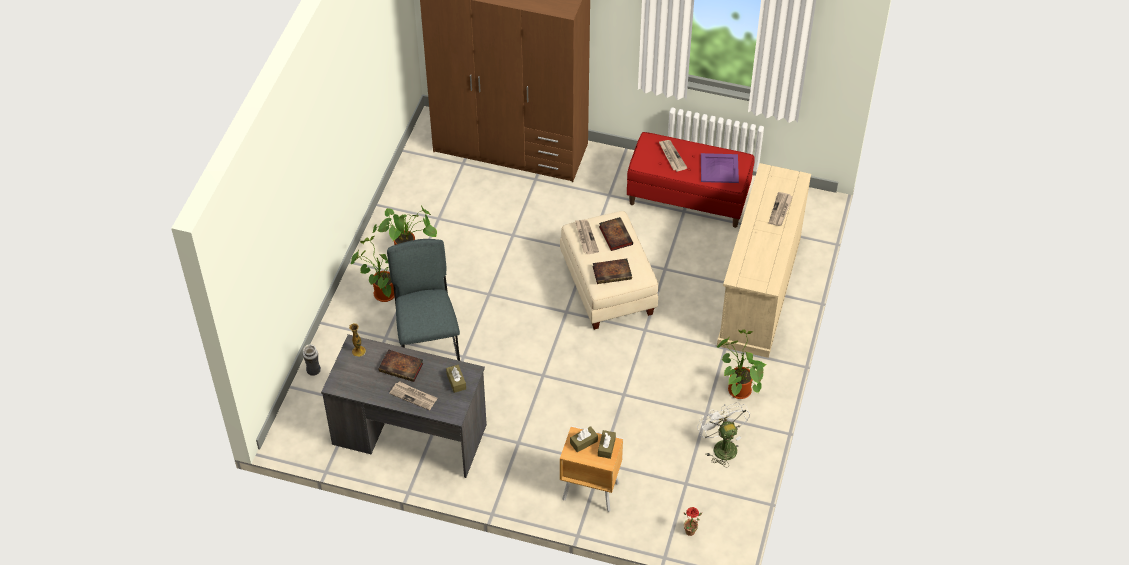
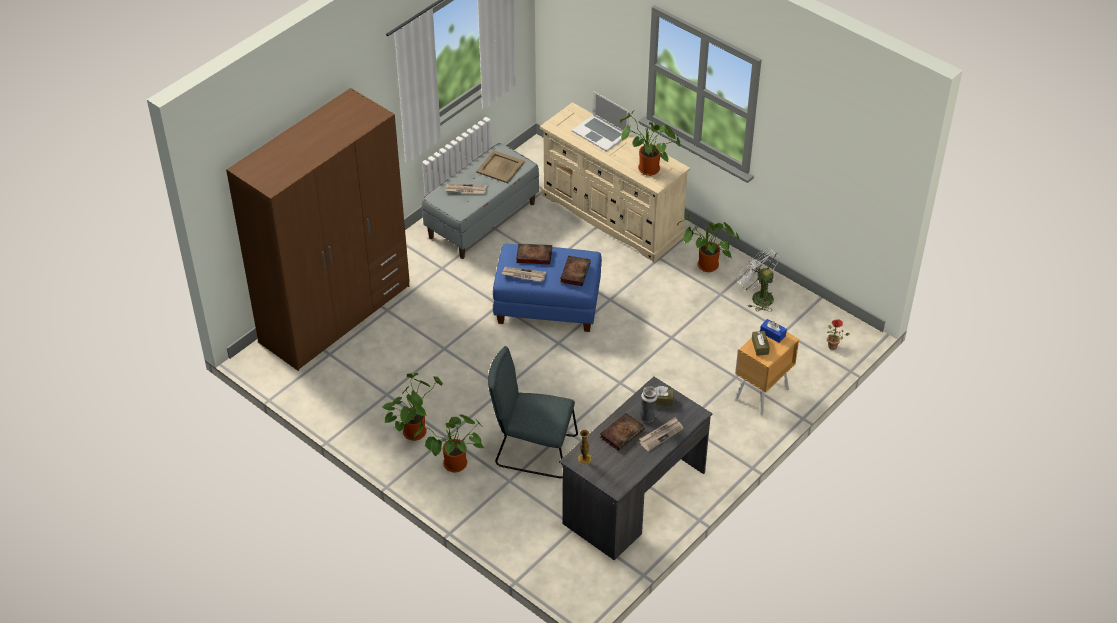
camera: 65 degrees left, 5 degrees down
vase [303,344,321,376] -> vase moved to [640,386,658,423]
beige ottoman [560,211,658,330] -> blue ottoman [493,244,602,332]
brown tissue box [598,430,616,459] -> blue tissue box [760,319,787,343]
red bench [627,132,755,228] -> grey bench [422,143,539,259]
white fan [697,402,750,468] -> white fan turned 45 degrees clockwise [737,248,779,312]
purple tray [701,153,739,183] -> beige tray [476,150,525,183]
newspaper [769,192,793,226] -> laptop [572,91,629,152]
none -> potted plant [619,111,681,176]

